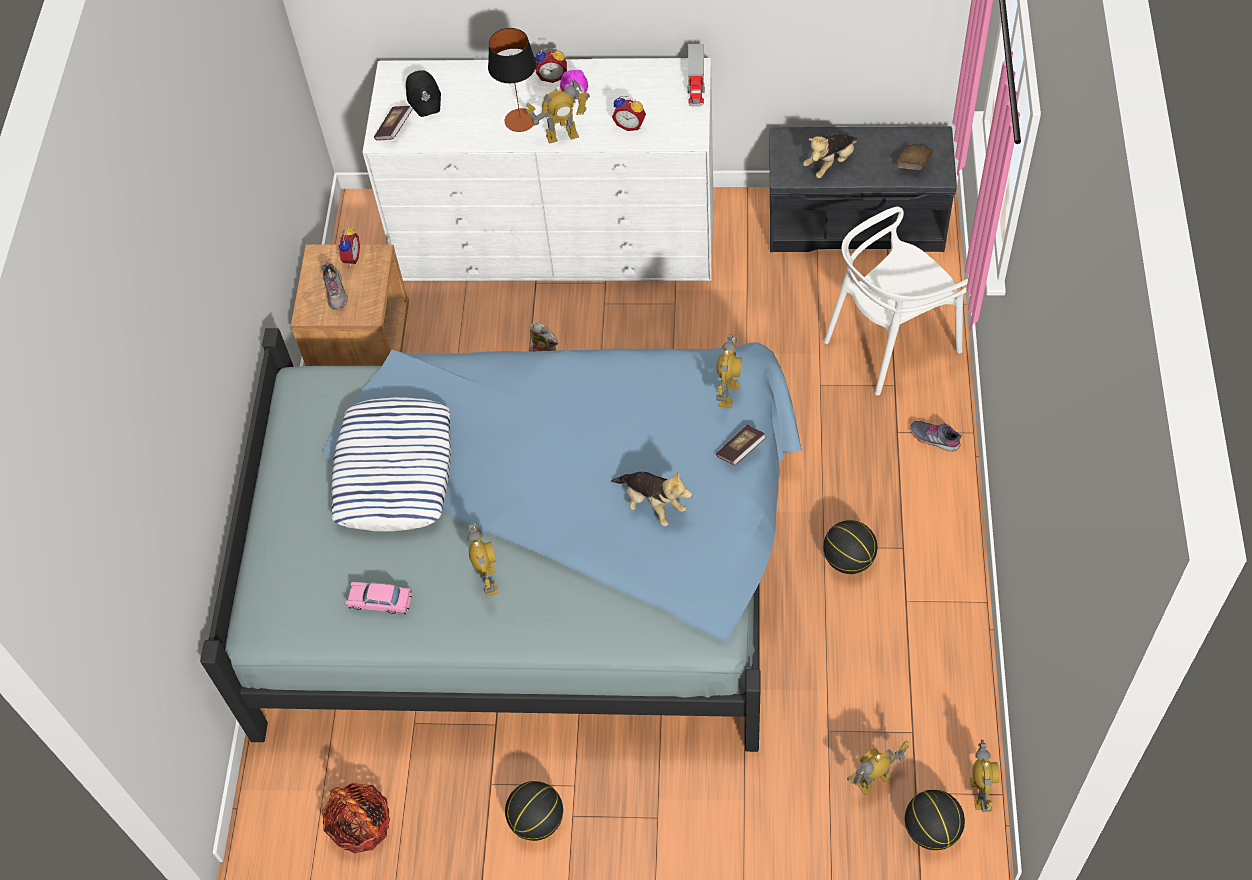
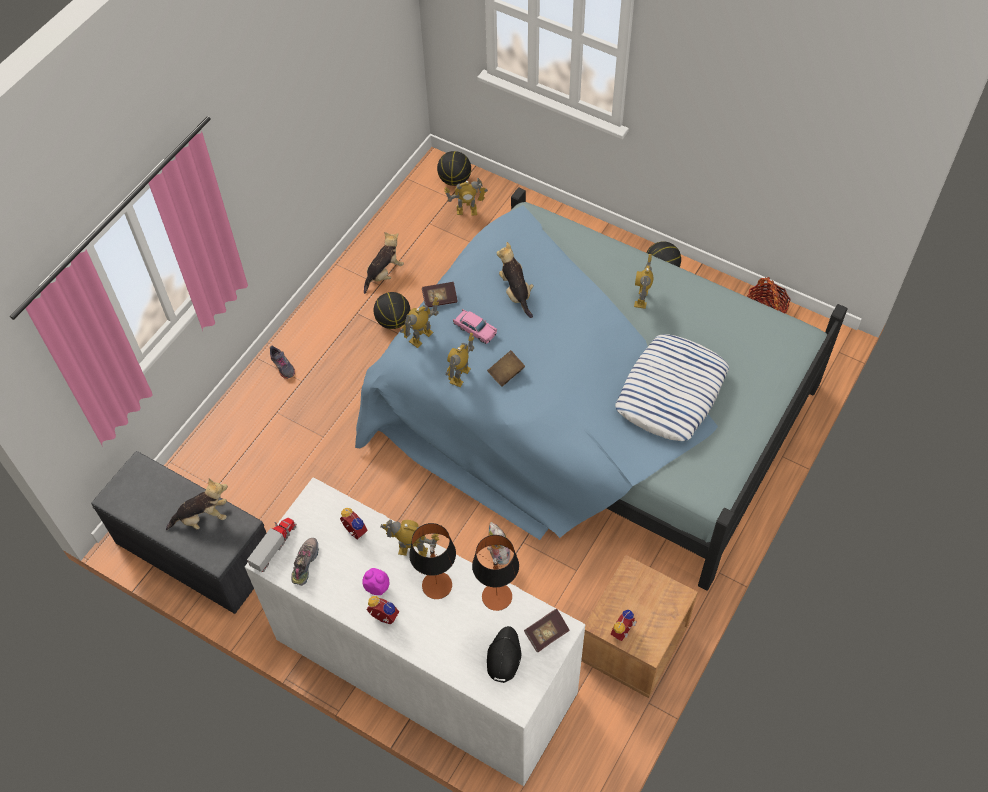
camera: 155 degrees left, 0 degrees up
shoe [322,262,348,310] -> shoe moved to [291,538,319,586]
pink toy car [346,582,412,614] -> pink toy car moved to [453,309,497,344]
white chair [824,207,968,395] -> none
brown book [897,145,933,170] -> brown book moved to [487,350,525,387]
toy robot [970,740,1000,812] -> toy robot moved to [446,333,474,387]
none -> plush toy [364,232,404,294]
none -> table lamp [472,535,519,611]

